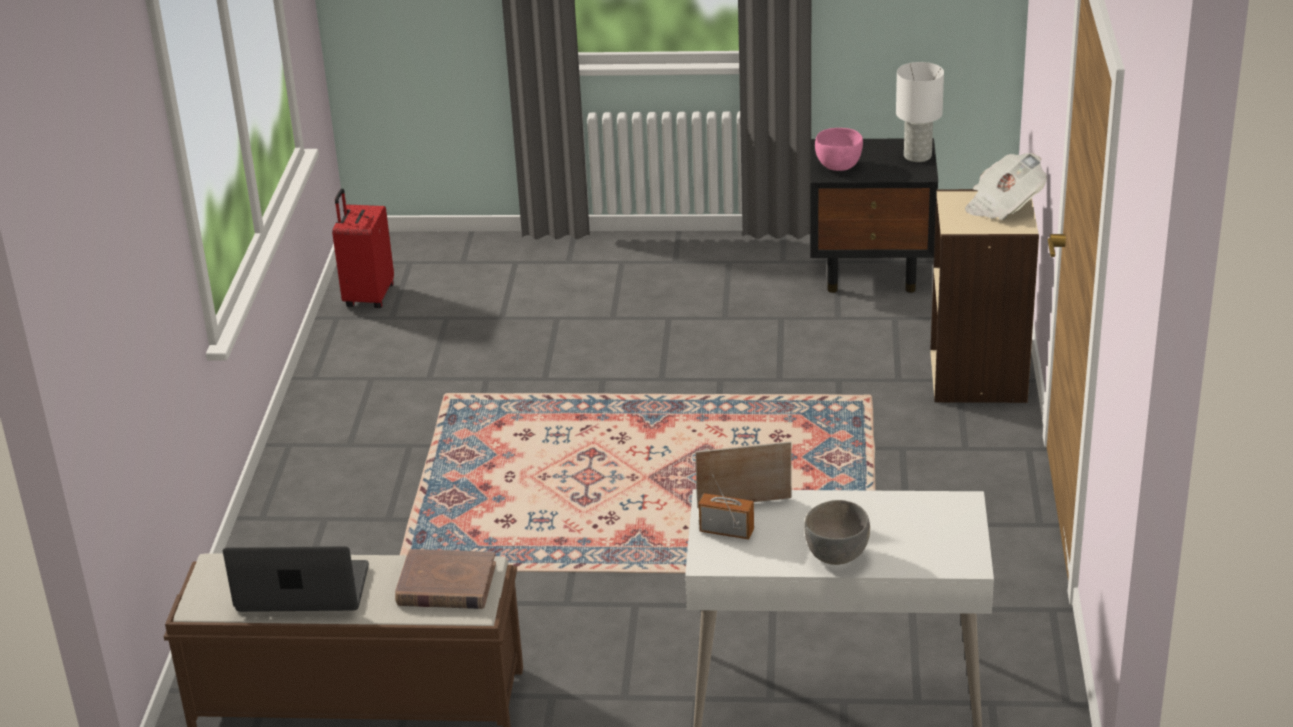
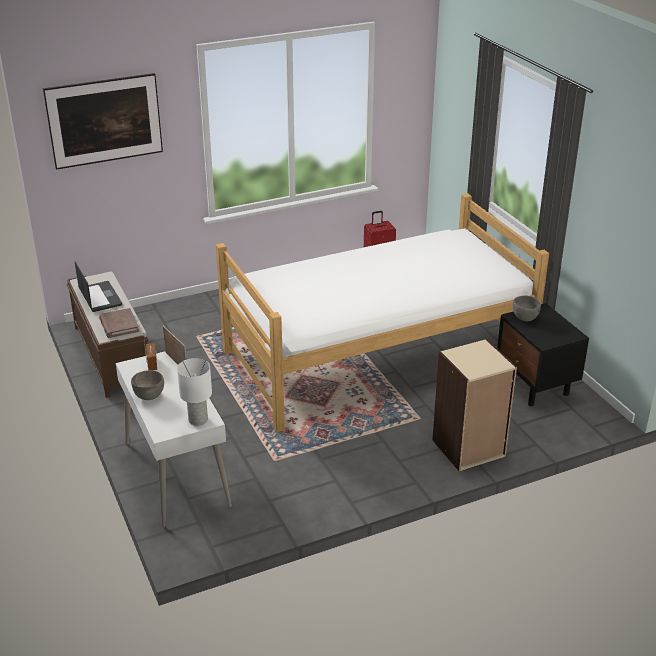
camera: 60 degrees right, 0 degrees up
pink bowl [815,128,863,171] -> grey bowl [513,296,541,321]
white table lamp [896,62,944,162] -> white table lamp moved to [177,358,212,426]
newspaper [965,153,1047,220] -> none
none -> picture [43,73,163,170]
none -> bed [216,193,549,432]

